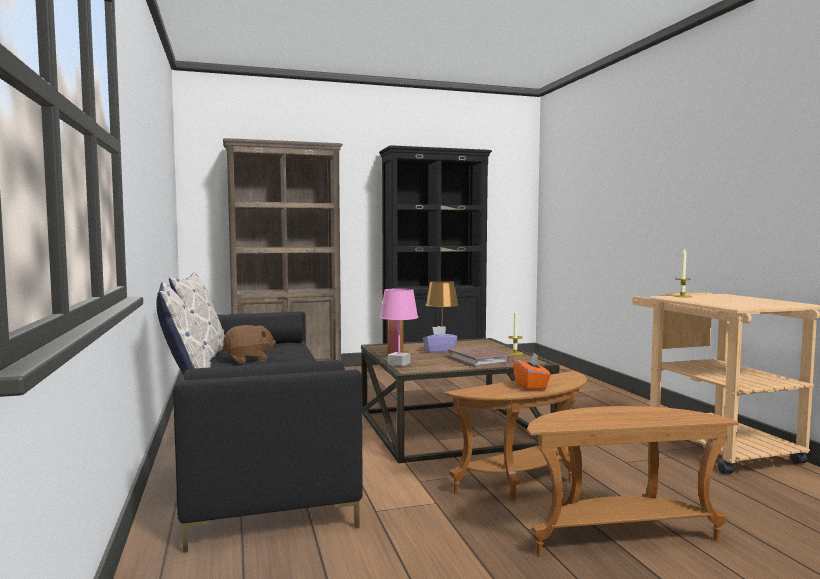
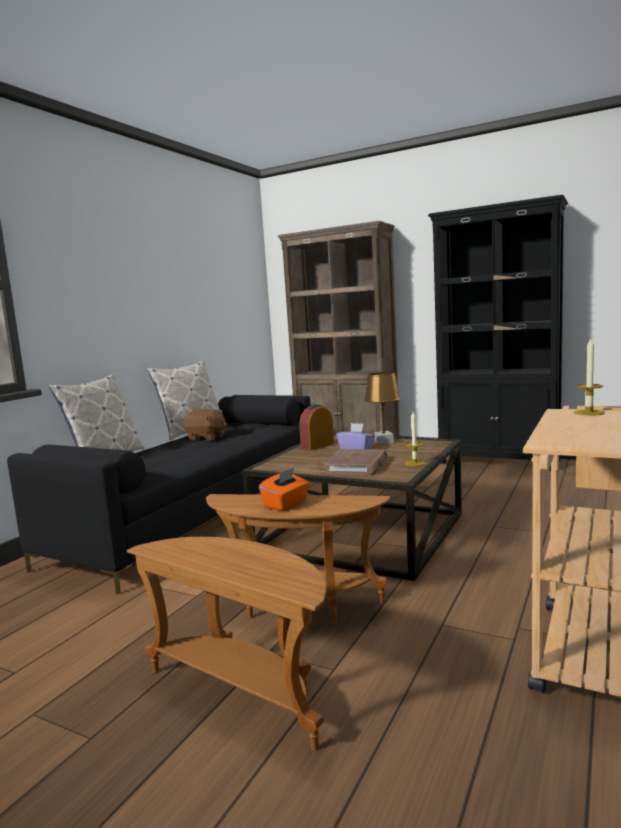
camera: 45 degrees right, 5 degrees up
pink table lamp [380,288,418,366] -> none

